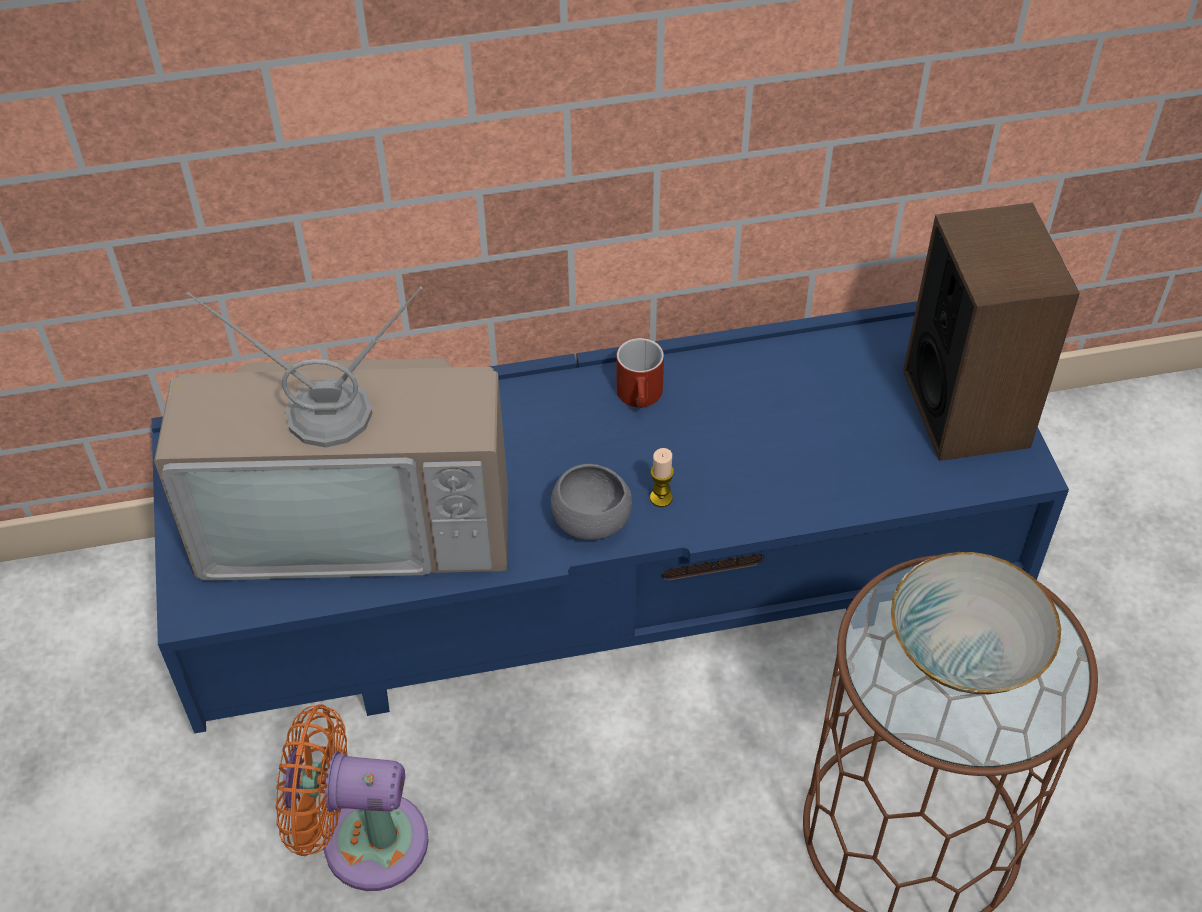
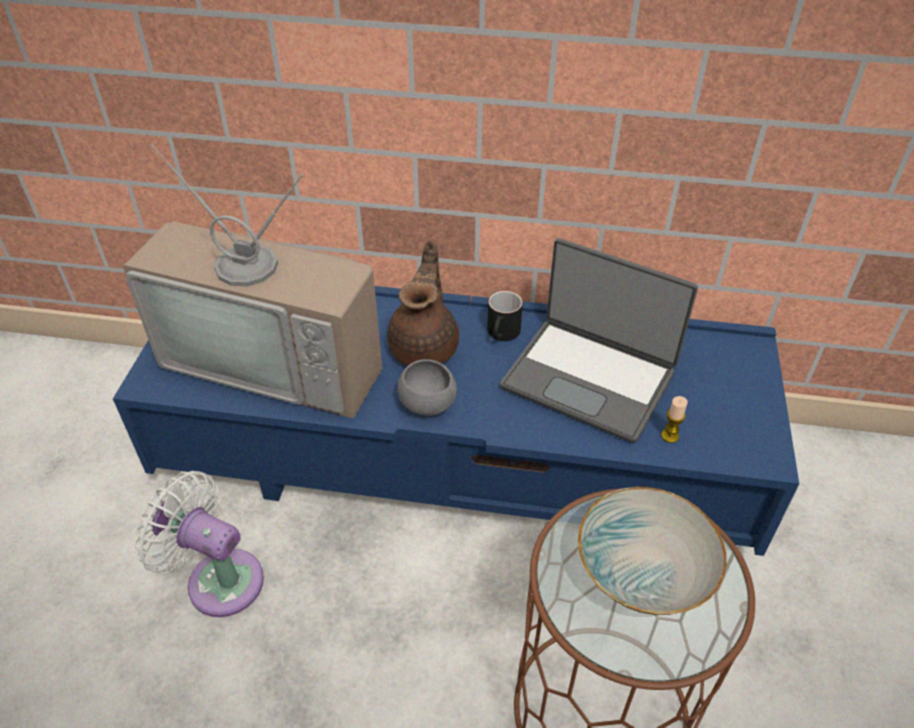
camera: 20 degrees right, 5 degrees down
orange fan [276,704,429,891] -> white fan [135,471,264,617]
red mug [616,338,664,408] -> black mug [487,291,523,341]
candle [650,448,674,507] -> candle moved to [661,396,688,443]
speaker [903,203,1080,461] -> none
none -> brown teapot [387,240,459,366]
none -> laptop [500,238,698,443]

